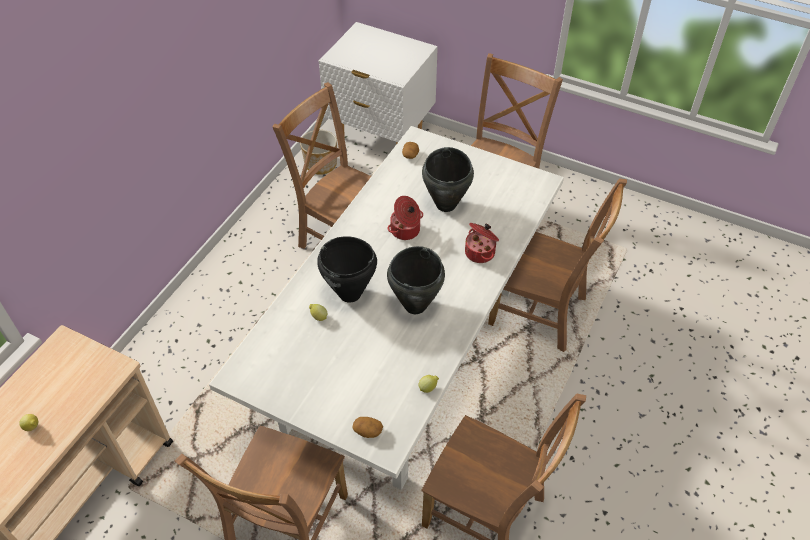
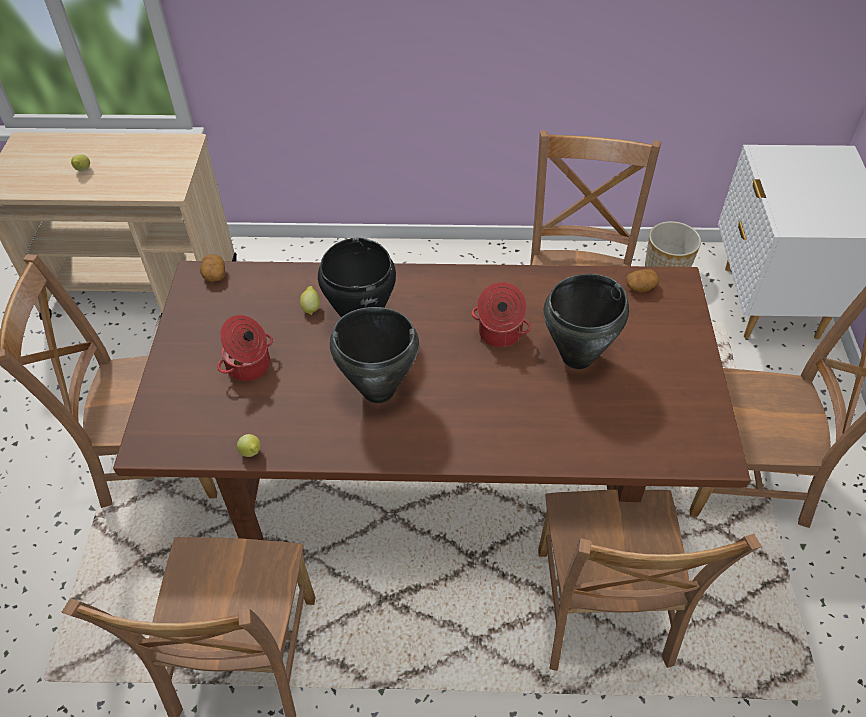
camera: 65 degrees right, 0 degrees up
white dining table [209,126,564,490] -> brown dining table [113,261,751,540]
potato [352,417,383,438] -> potato moved to [200,254,225,282]
cooking pot [465,223,499,263] -> cooking pot moved to [217,315,273,381]

